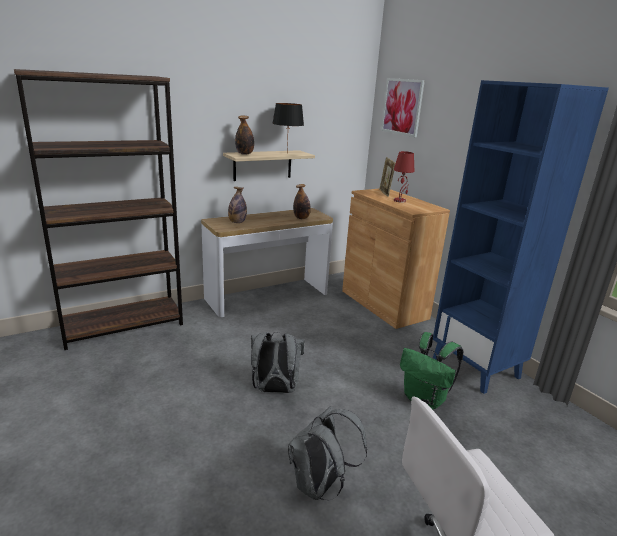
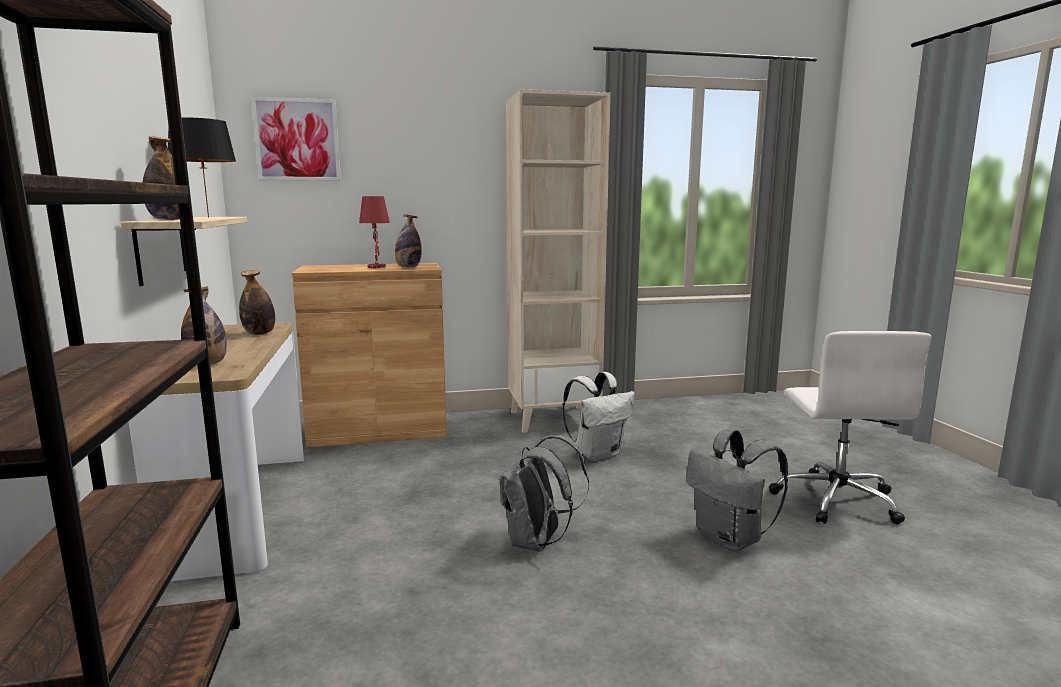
camera: 70 degrees left, 10 degrees down
picture frame [379,157,396,197] -> none
green backpack [400,332,463,410] -> white backpack [562,372,635,461]
blue bookcase [433,80,609,394] -> beige bookcase [506,89,611,433]
none -> bottle [395,214,422,268]

